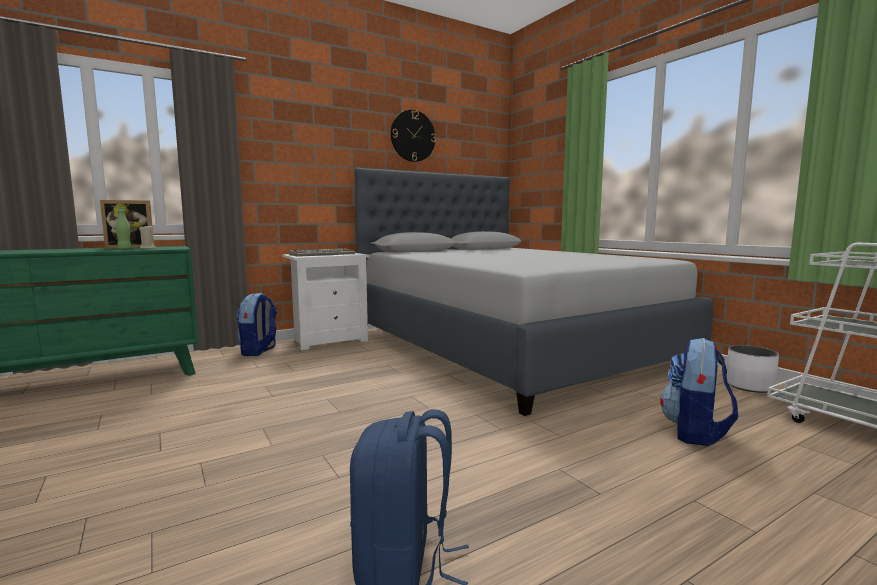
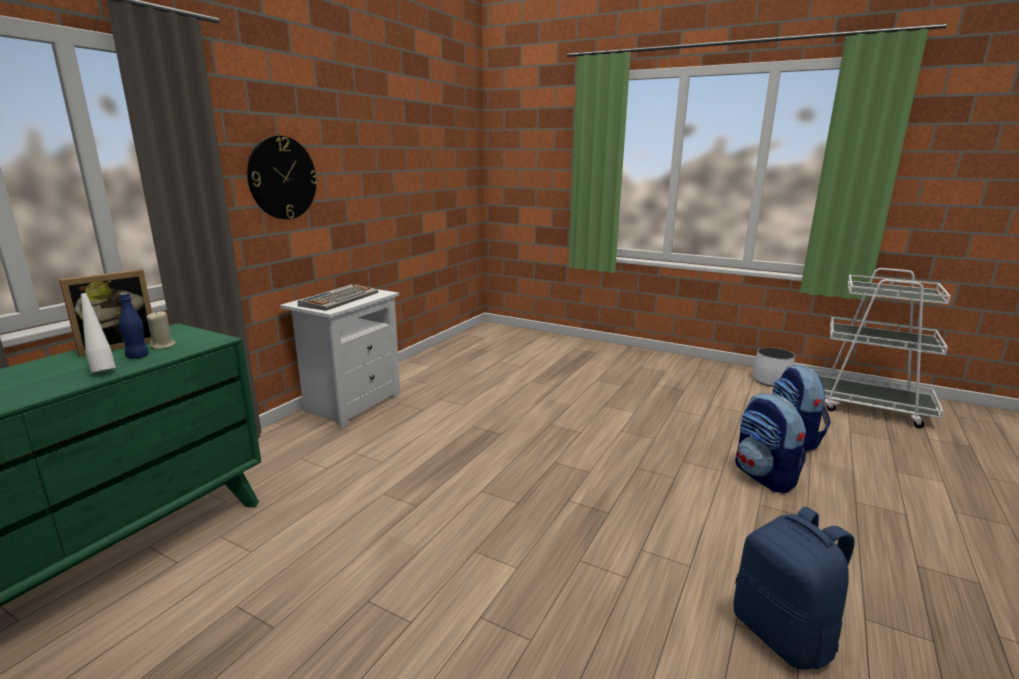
camera: 30 degrees left, 10 degrees up
green bottle [116,208,132,250] -> blue bottle [119,293,149,359]
backpack [236,293,277,356] -> backpack moved to [735,393,806,493]
grey bed [354,168,714,416] -> none
wall clock [391,110,436,162] -> wall clock moved to [247,136,318,219]
none -> white bottle [78,286,116,373]

